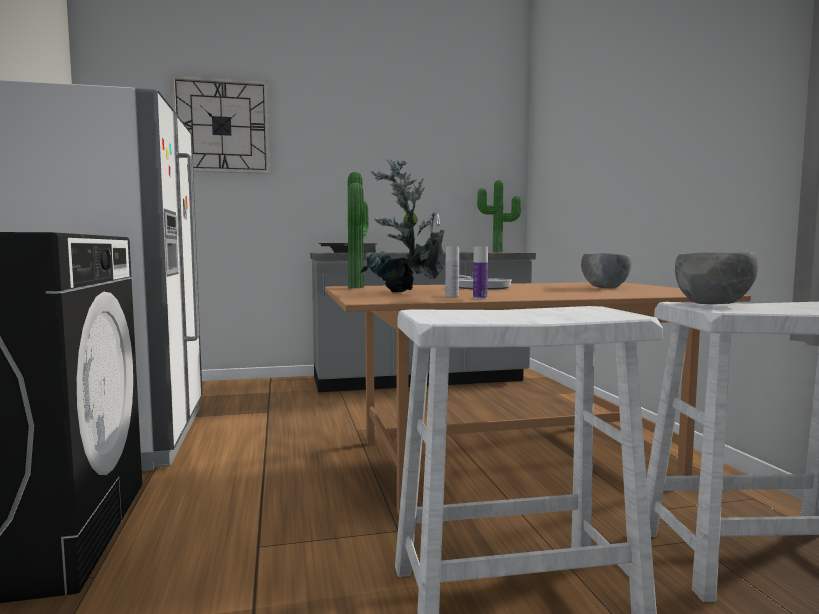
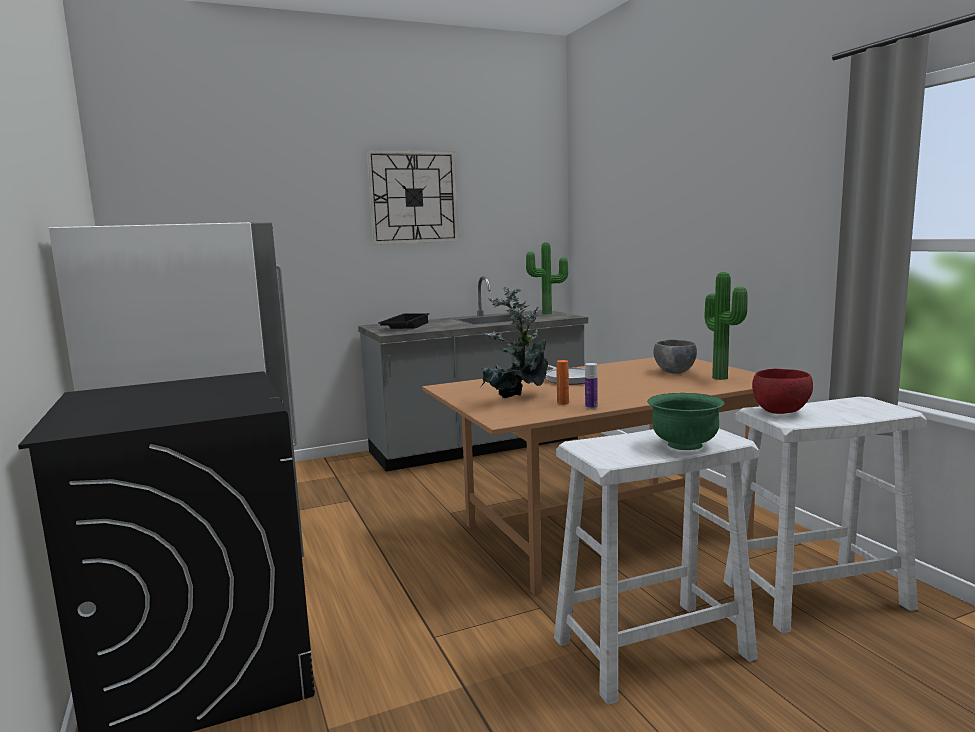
camera: 10 degrees left, 5 degrees up
wall clock [171,75,270,174] -> wall clock moved to [367,150,459,245]
potted plant [348,172,369,288] -> potted plant moved to [704,272,748,380]
white bottle [445,246,459,297] -> orange bottle [557,360,569,405]
grey bowl [675,252,758,304] -> red bowl [752,369,813,414]
none -> green bowl [647,393,725,450]

